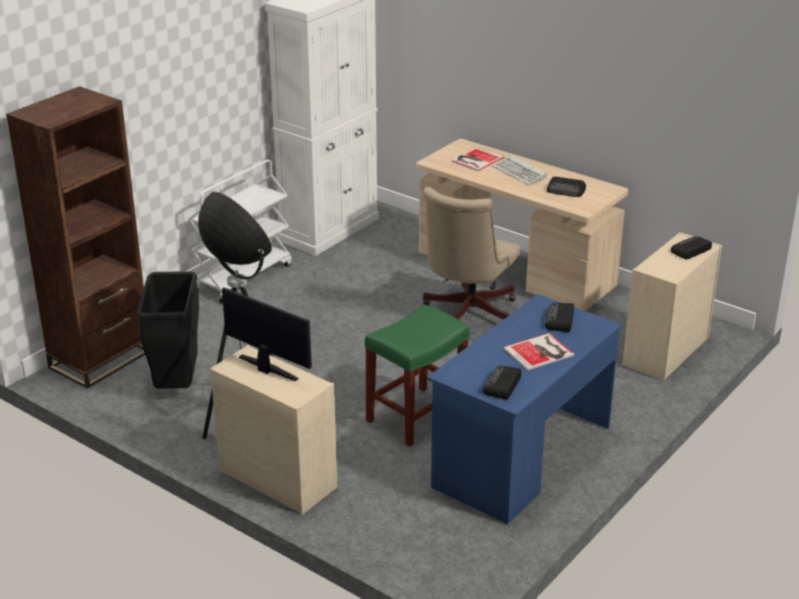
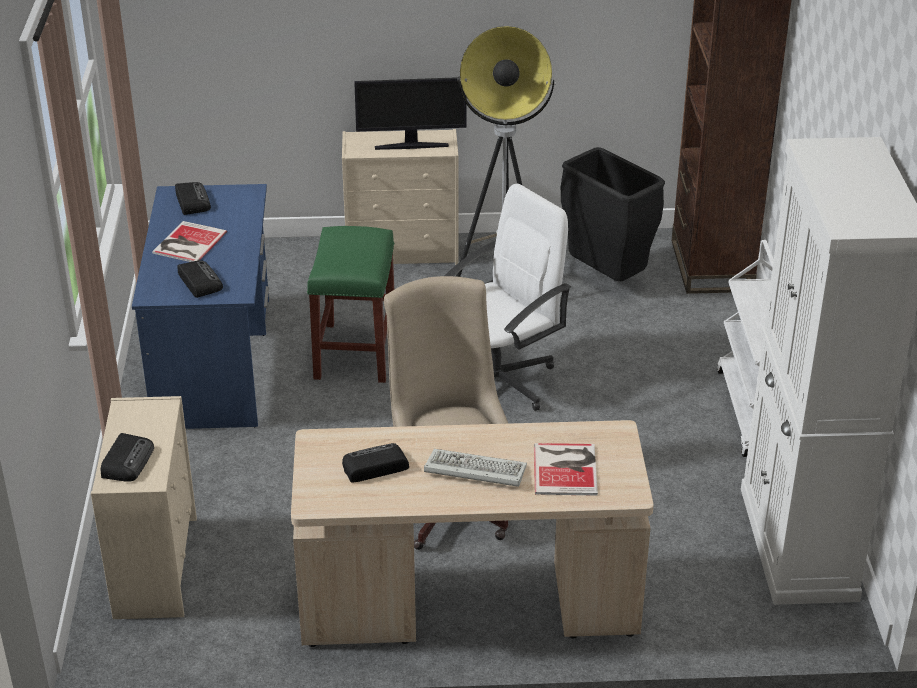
camera: 140 degrees right, 5 degrees up
none -> white office chair [445,184,571,411]

